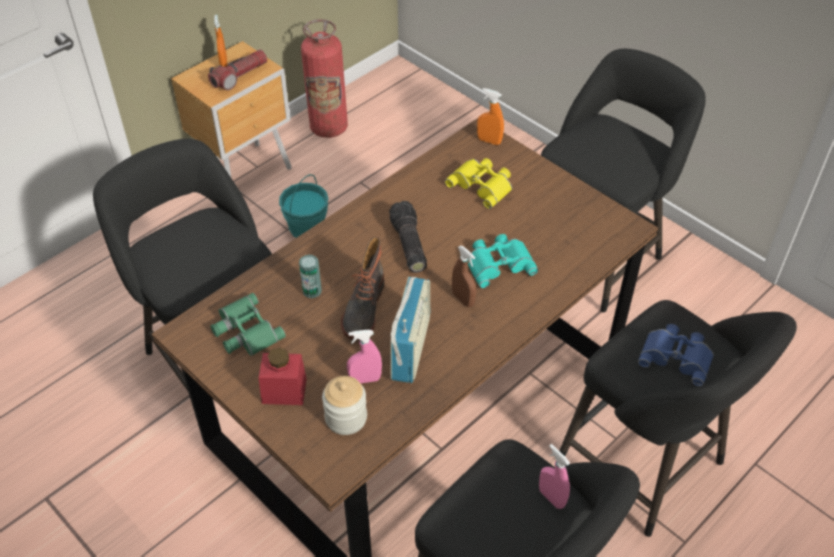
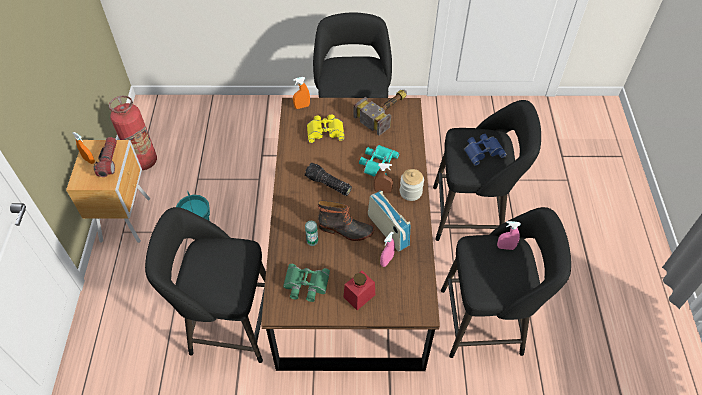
camera: 45 degrees left, 5 degrees up
jar [322,376,367,435] -> jar moved to [400,169,424,201]
boot [341,237,385,340] -> boot turned 45 degrees counterclockwise [318,200,375,241]
none -> hammer [354,90,407,136]

